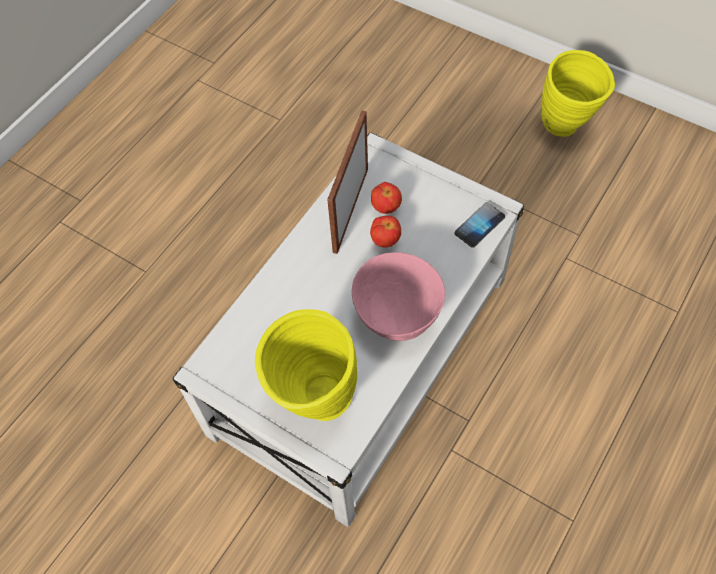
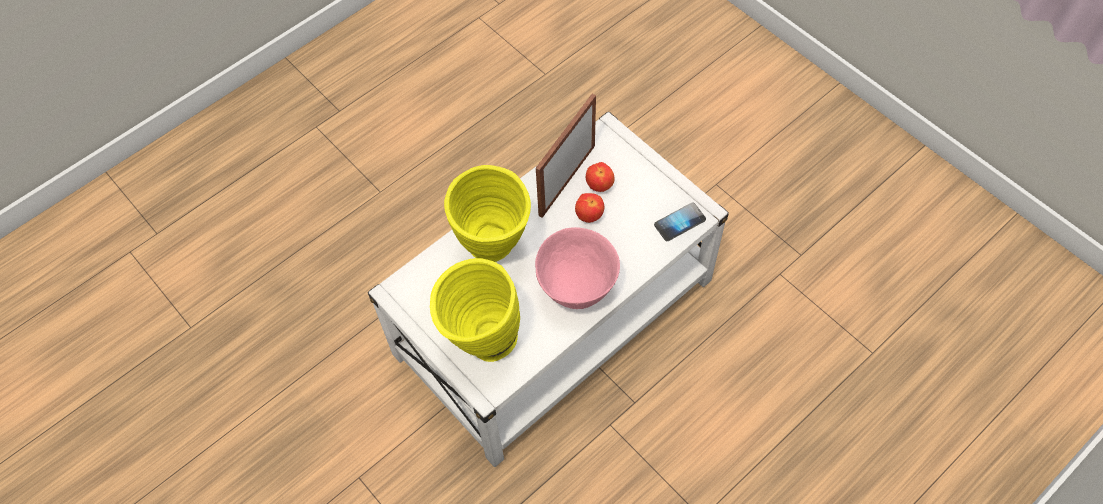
camera: 15 degrees right, 0 degrees up
yellow vase [541,50,615,137] -> yellow vase moved to [444,165,531,262]

